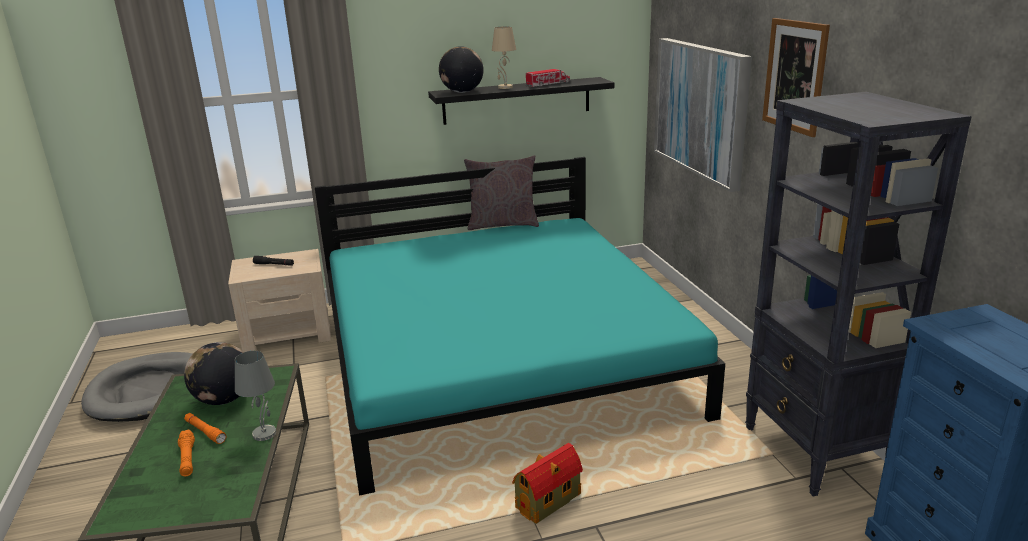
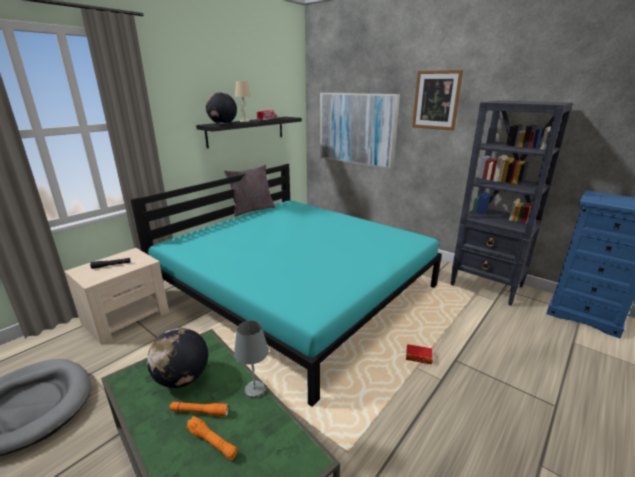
camera: 35 degrees left, 0 degrees up
toy house [513,443,583,524] -> book [406,344,433,364]

